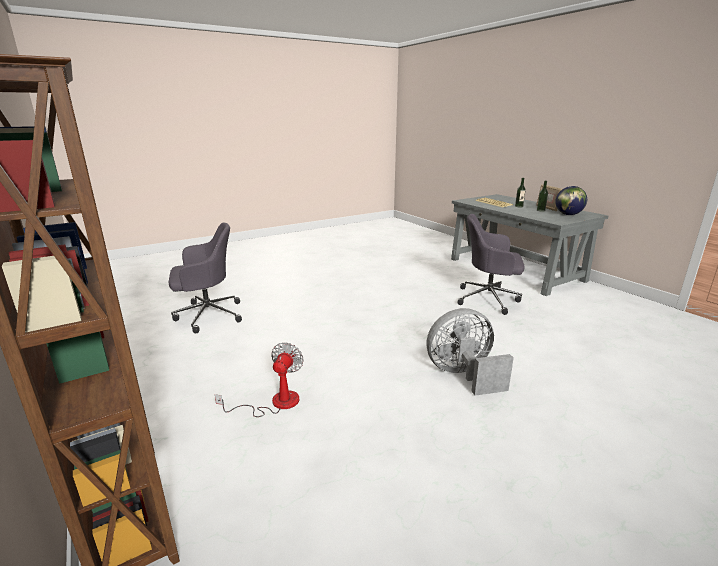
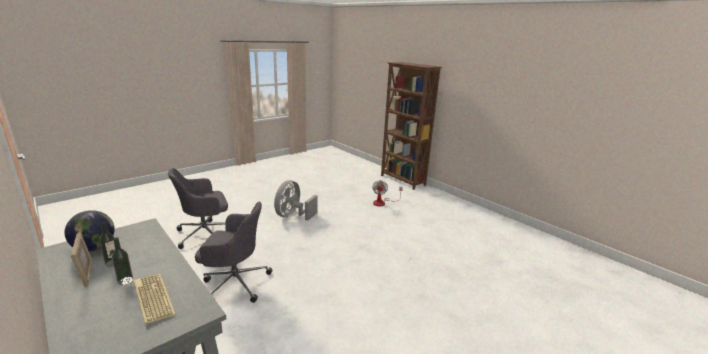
camera: 170 degrees right, 0 degrees up
grey office chair [168,223,242,333] -> grey office chair moved to [168,168,228,249]
grey fan [426,308,514,396] -> grey fan turned 135 degrees clockwise [274,180,318,220]

